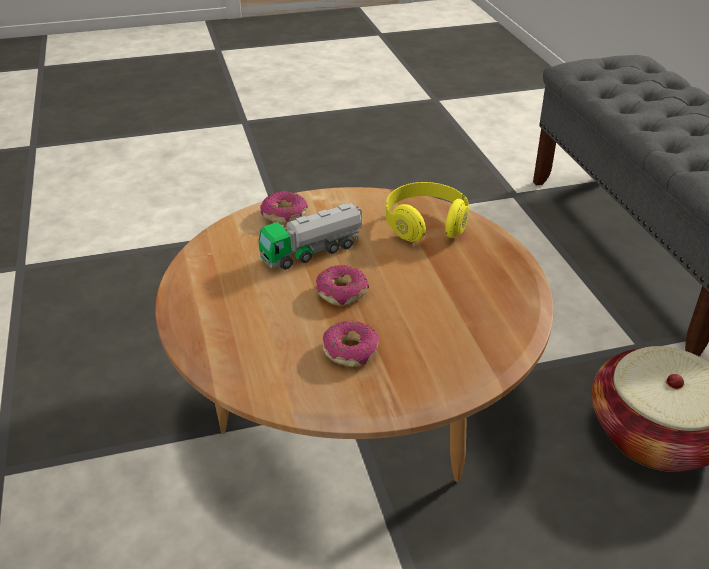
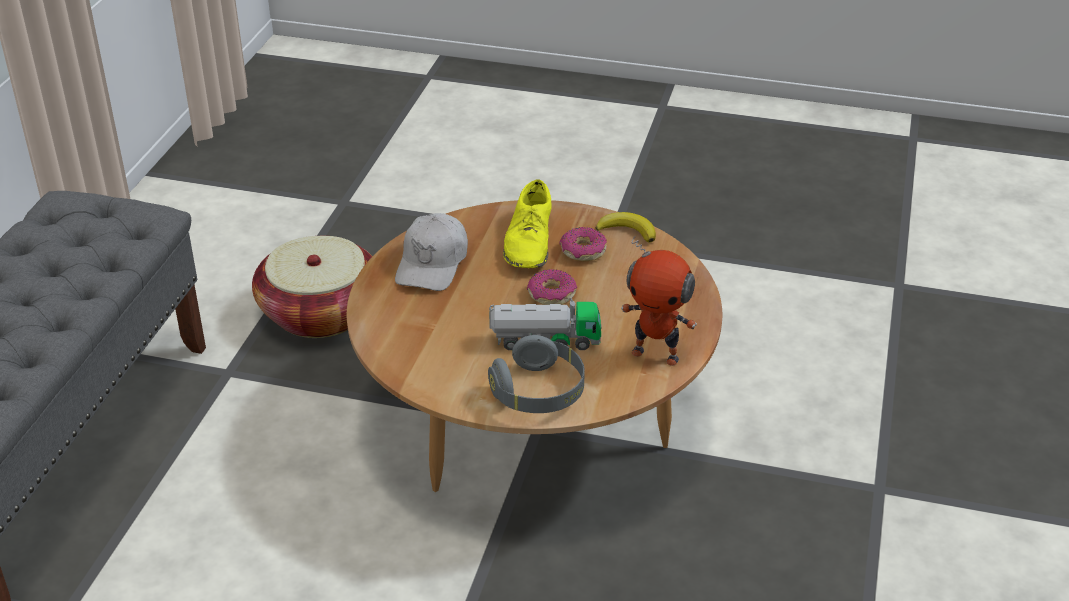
camera: 150 degrees left, 0 degrees up
donut [260,191,308,223] -> grey headphones [488,335,585,413]
yellow headphones [386,182,469,242] -> none
none -> white cap [395,213,468,291]
none -> yellow shoe [503,180,552,268]
none -> banana [595,212,656,243]
none -> toy robot [621,236,697,366]

